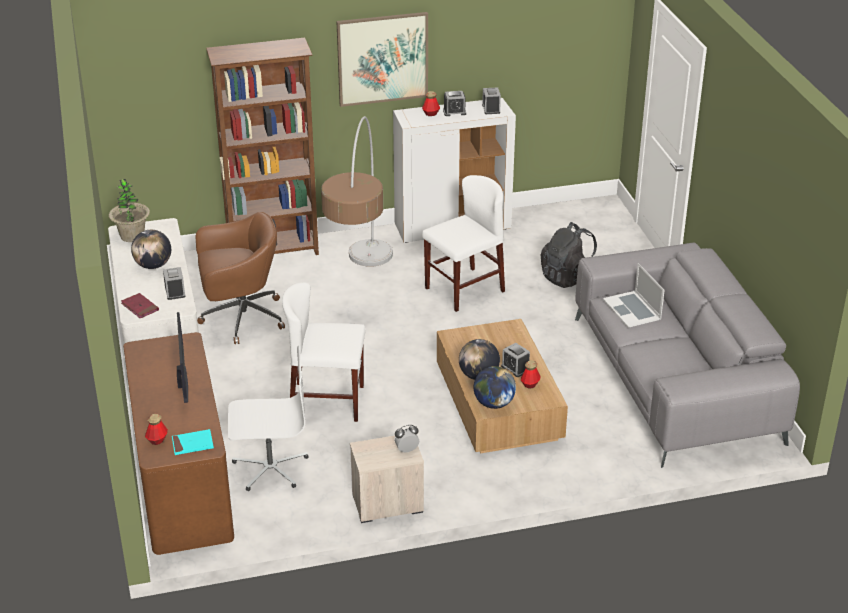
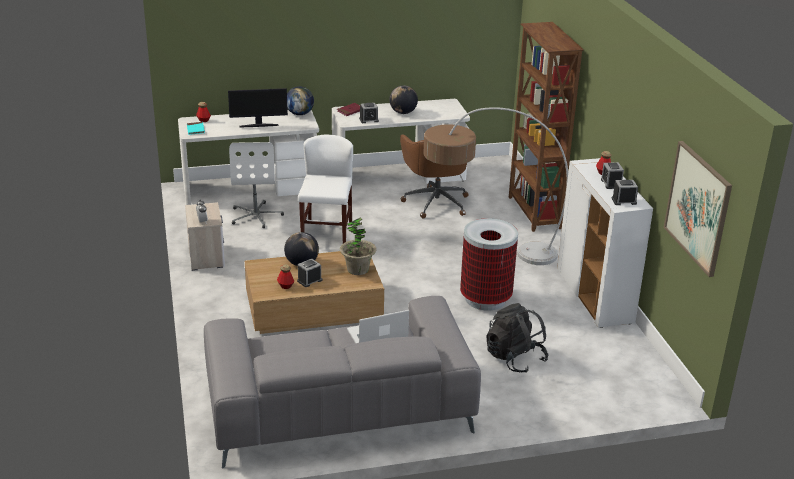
camera: 90 degrees right, 5 degrees down
potted plant [109,179,150,242] -> potted plant moved to [340,217,377,275]
brown desk [123,332,234,555] -> white desk [178,110,319,205]
picture [336,12,428,107] -> picture moved to [664,141,732,277]
white chair [422,175,505,312] -> trash can [460,218,518,311]
globe [474,366,516,409] -> globe moved to [287,86,314,115]

